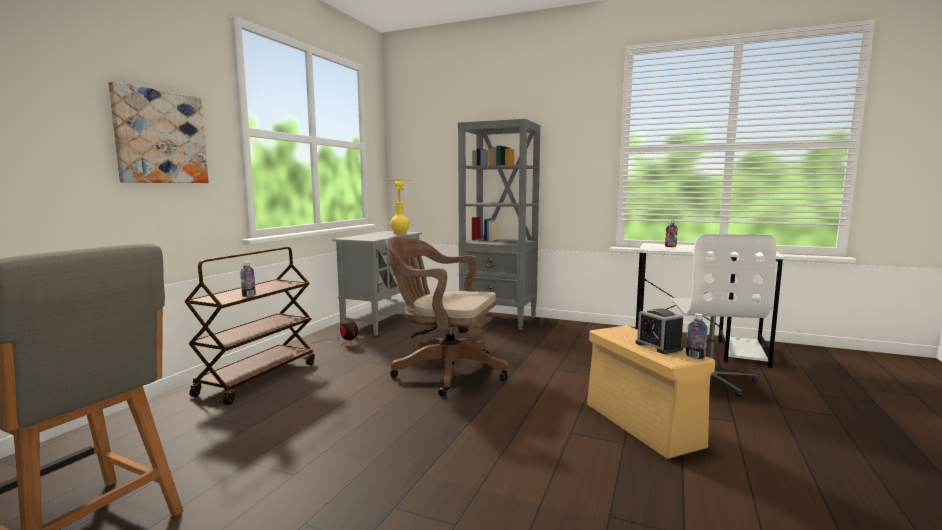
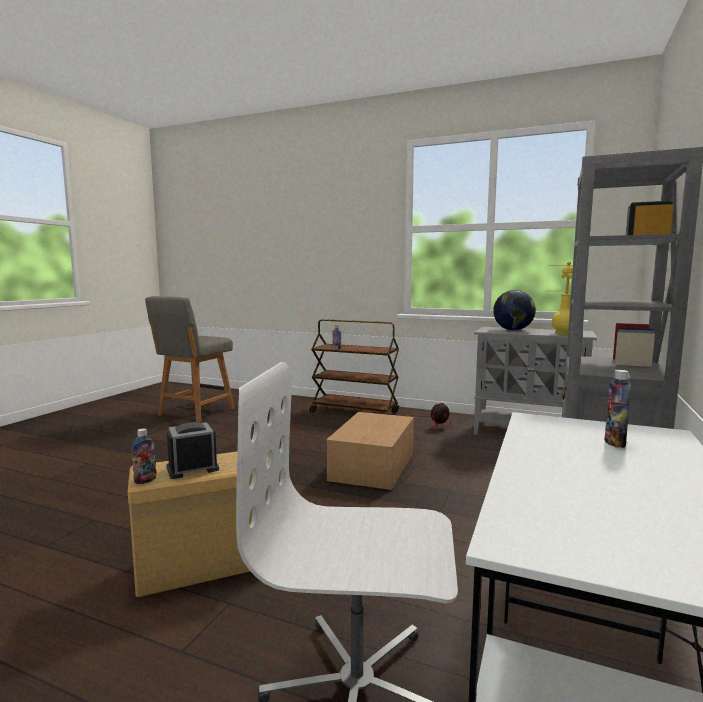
camera: 90 degrees right, 0 degrees up
picture [108,81,209,183] -> none
brown office chair [386,236,508,396] -> cardboard box [326,412,414,490]
none -> globe [493,290,536,331]

